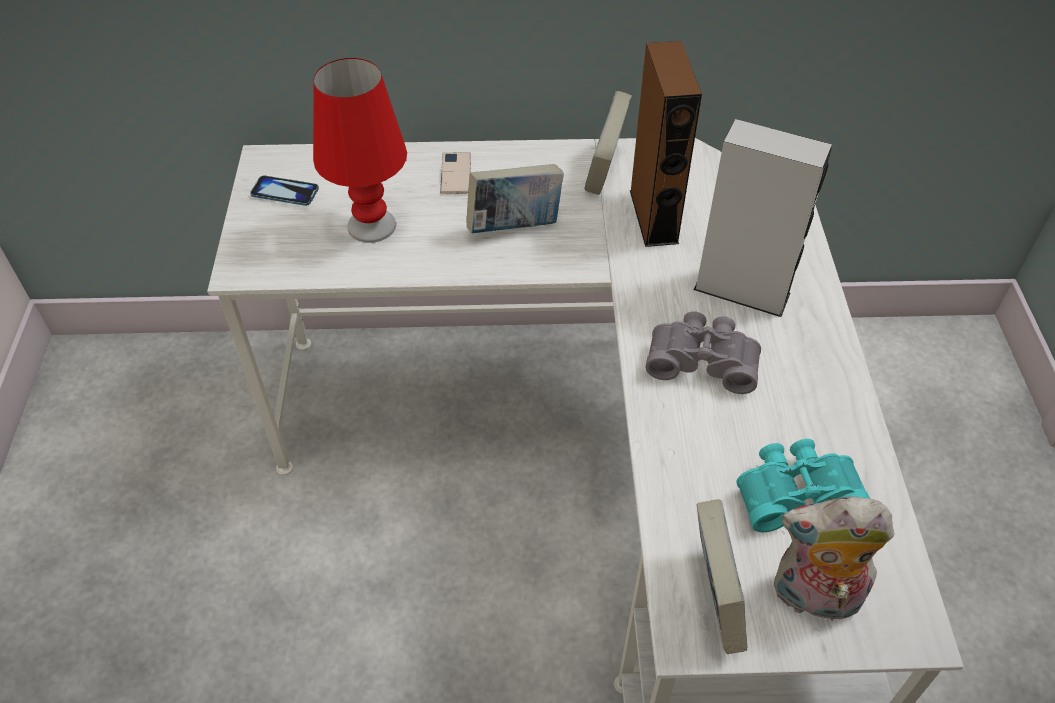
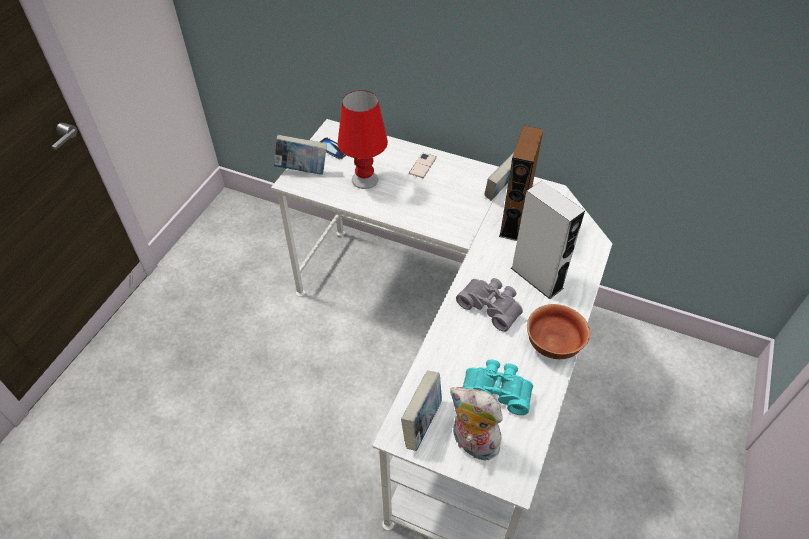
camera: 25 degrees right, 0 degrees up
book [466,164,564,233] -> book moved to [274,135,327,175]
none -> bowl [527,304,590,359]

